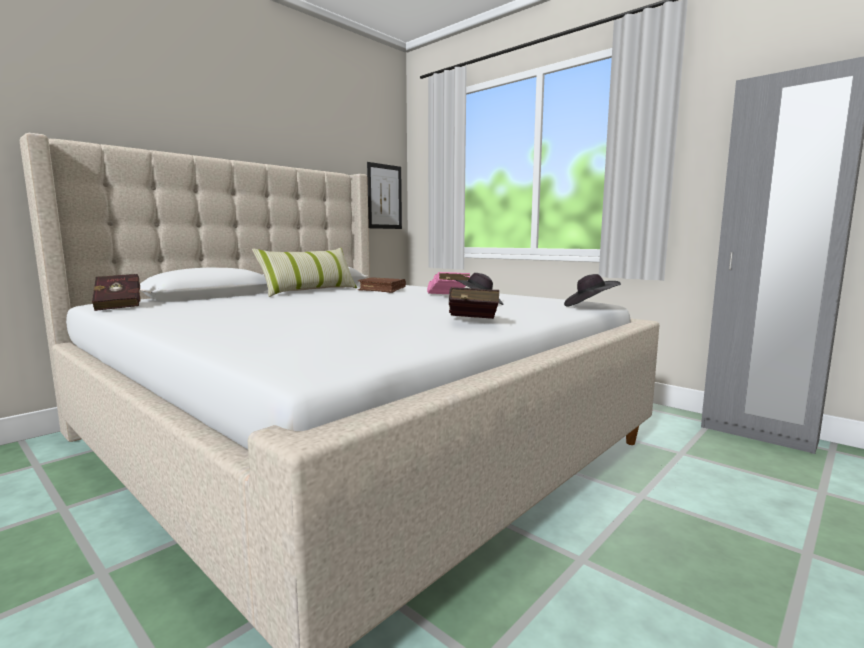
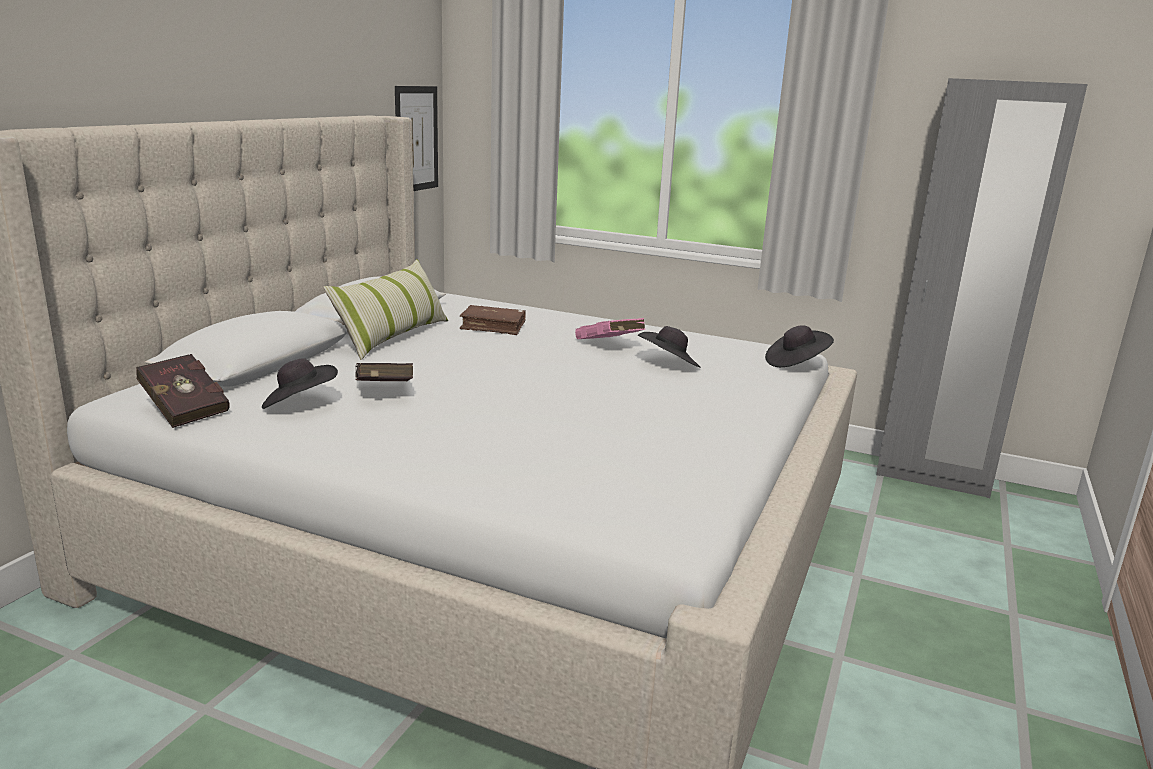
camera: 20 degrees left, 10 degrees up
red book [449,287,499,319] -> red book moved to [355,363,413,381]
none -> black hat [262,358,338,409]

